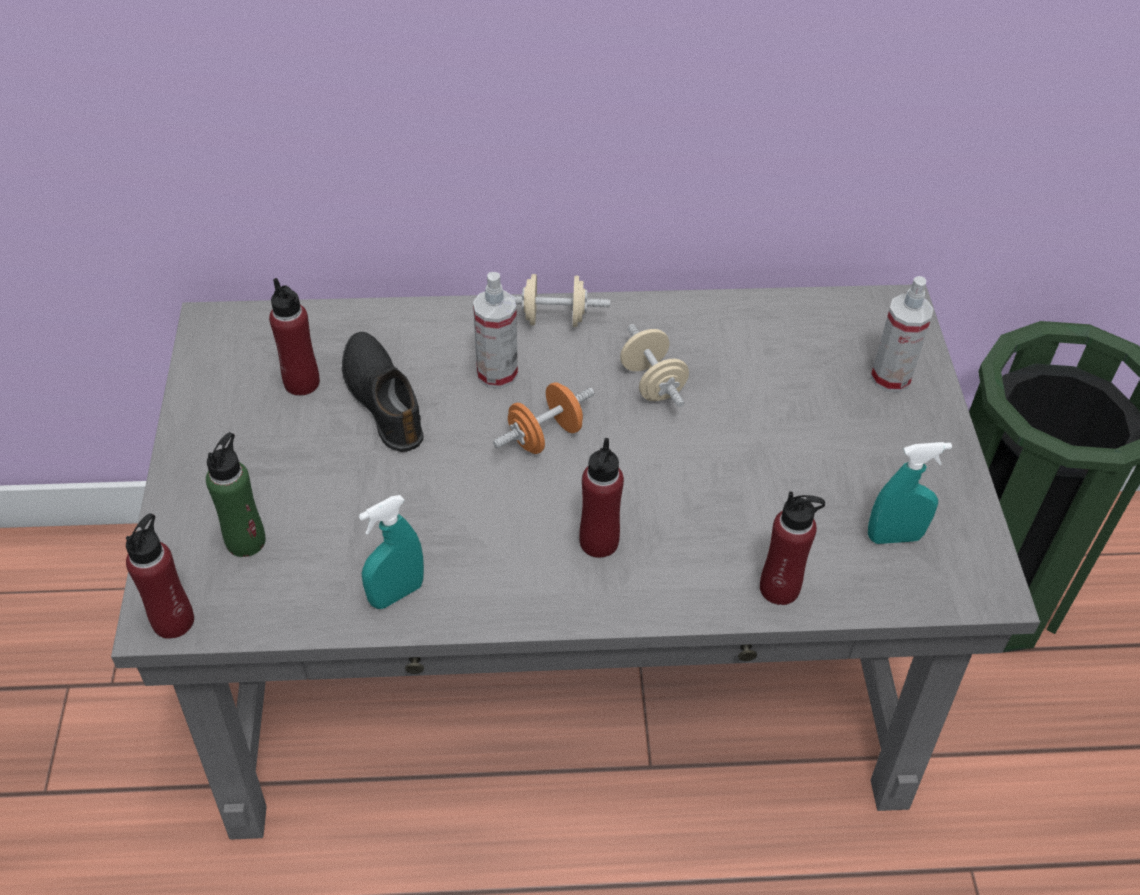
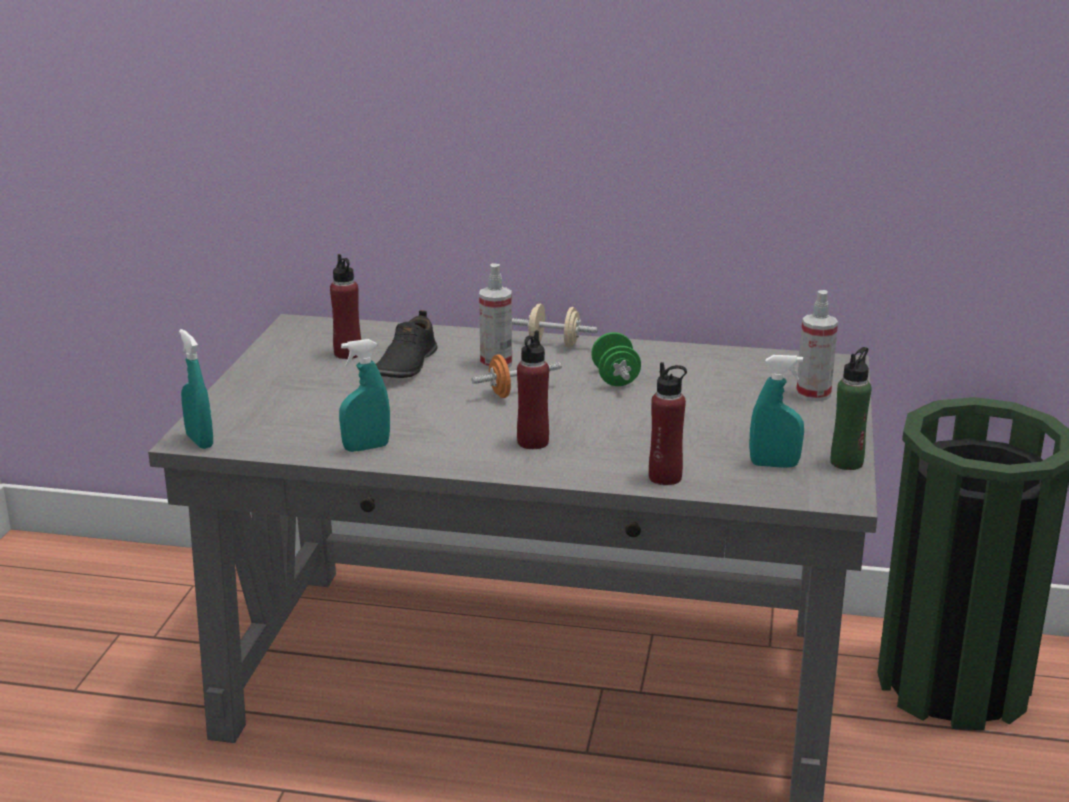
camera: 15 degrees right, 25 degrees down
red bottle [126,513,194,639] -> turquoise spray bottle [179,329,213,449]
green bottle [206,432,266,557] -> green bottle moved to [831,347,872,470]
black shoe [342,332,424,452] -> black shoe turned 150 degrees counterclockwise [376,310,438,378]
beige dumbbell [620,324,689,407] -> green dumbbell [591,332,641,386]

